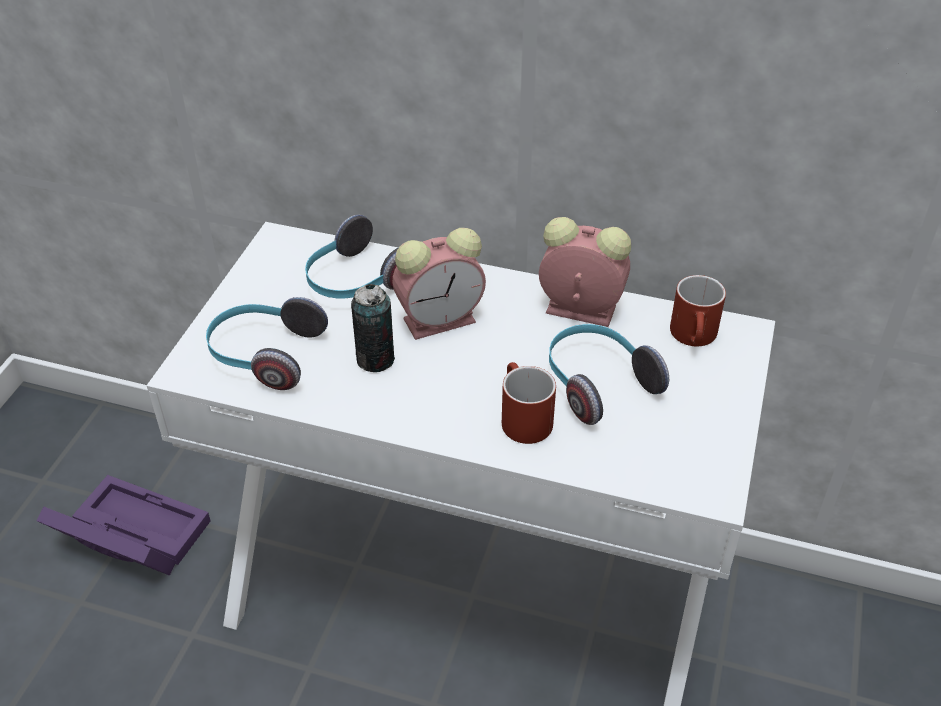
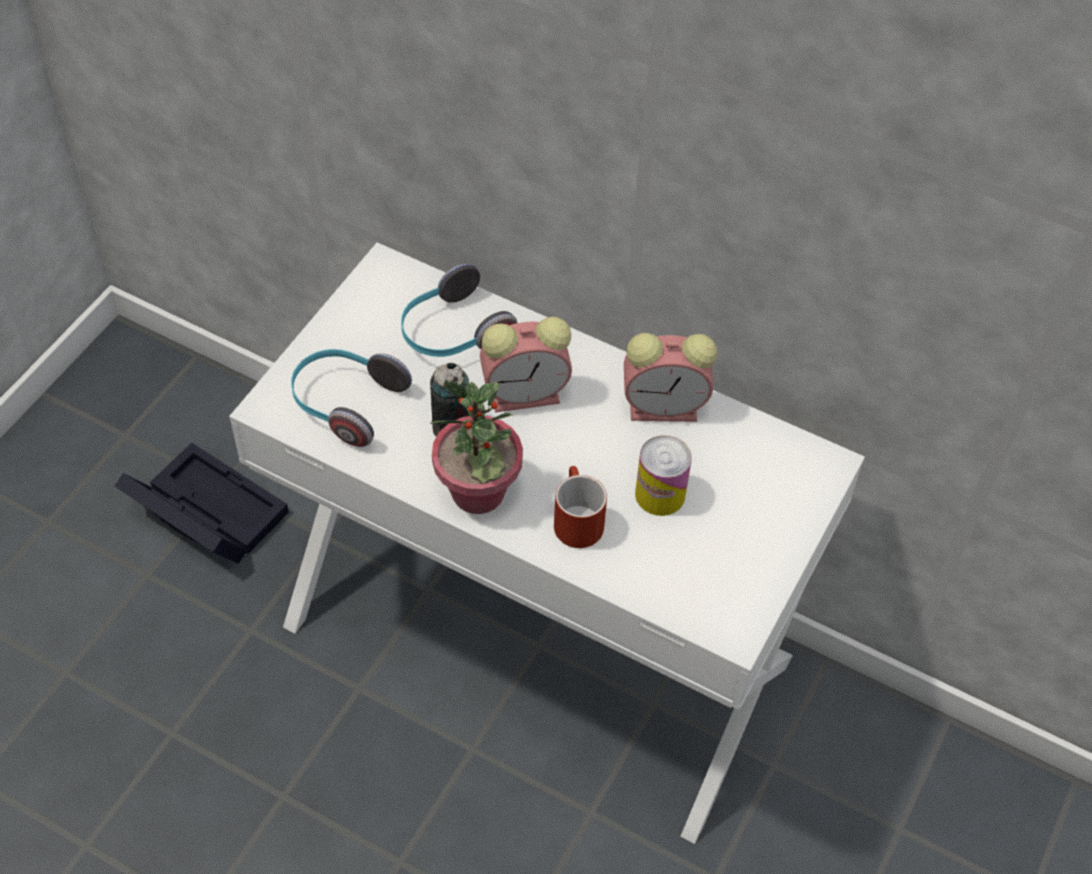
camera: 10 degrees right, 10 degrees up
purple storage box [36,475,210,576] -> black storage box [115,443,289,564]
alarm clock [539,217,631,327] -> alarm clock turned 150 degrees clockwise [624,333,717,422]
headphones [549,324,669,425] -> can [635,435,692,516]
red mug [670,275,726,346] -> none
none -> potted plant [430,381,523,514]

